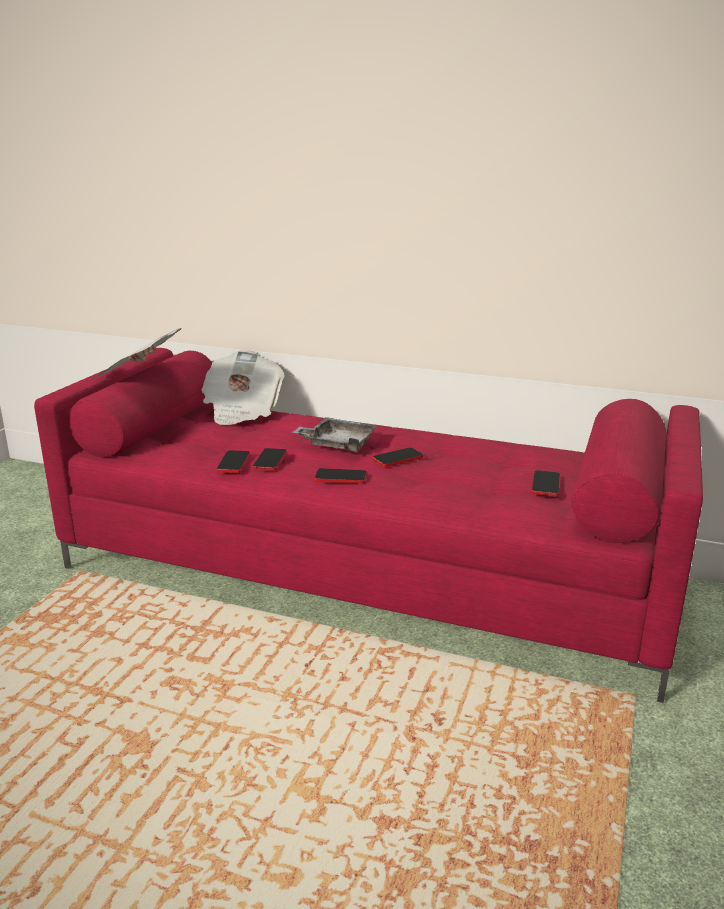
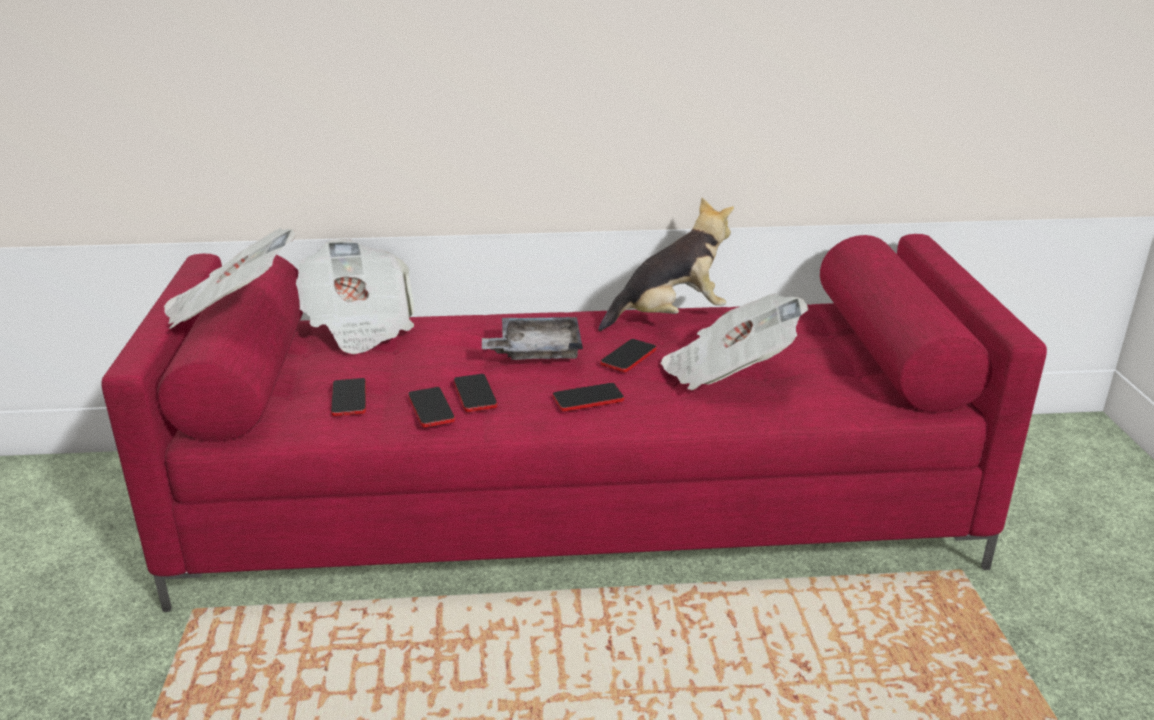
camera: 25 degrees left, 5 degrees up
phone [532,470,560,496] -> phone moved to [331,378,366,416]
none -> plush toy [598,198,734,331]
none -> newspaper [660,293,808,390]

